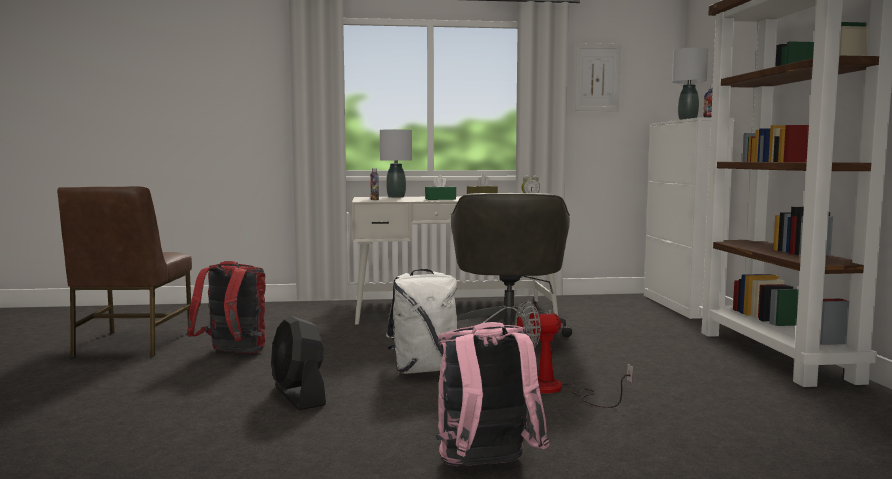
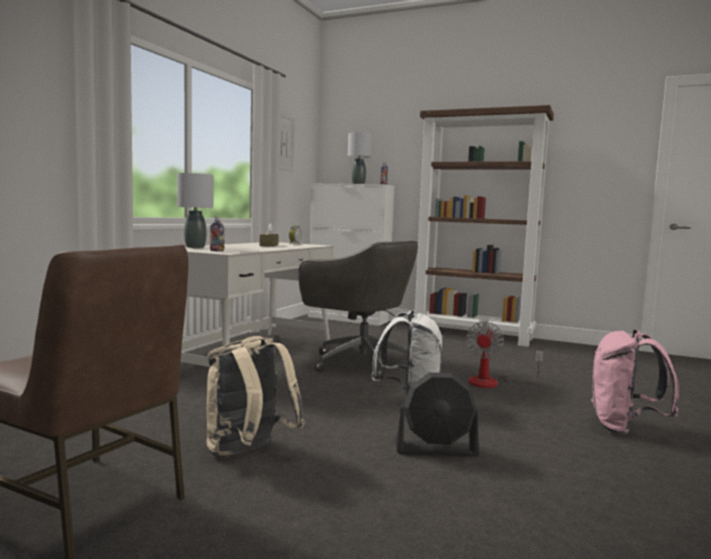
camera: 60 degrees left, 0 degrees up
red backpack [187,261,266,354] -> beige backpack [207,336,305,457]
green tissue box [425,175,456,200] -> none

